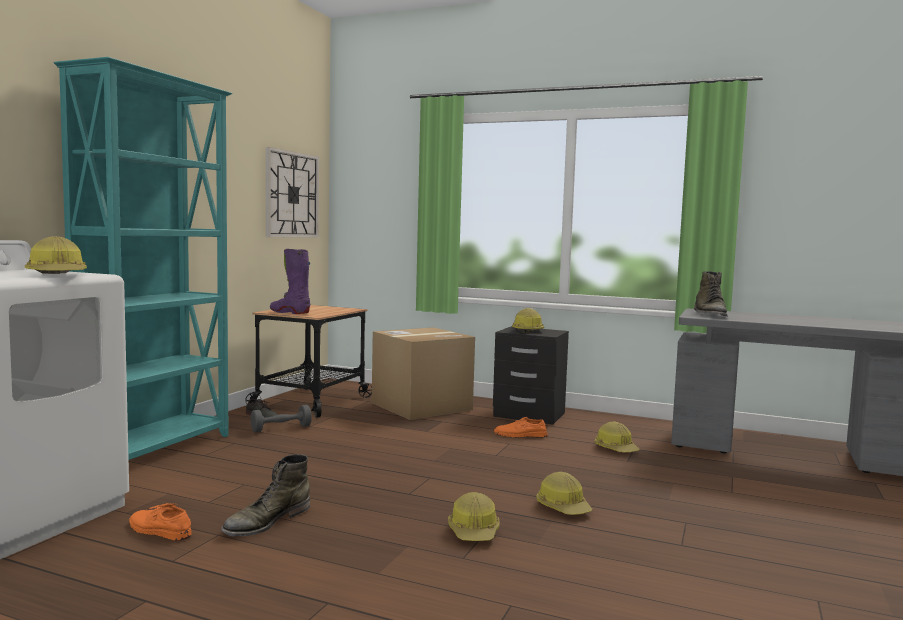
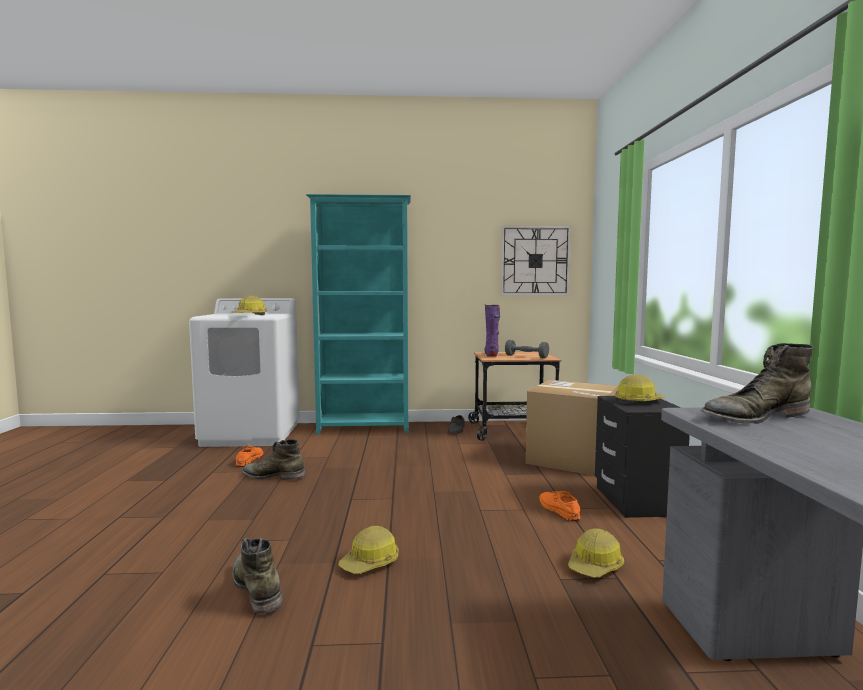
camera: 65 degrees right, 0 degrees up
grey dumbbell [251,405,312,433] -> grey dumbbell moved to [505,340,549,358]
hard hat [448,492,500,541] -> none
none -> green boot [232,538,283,613]

